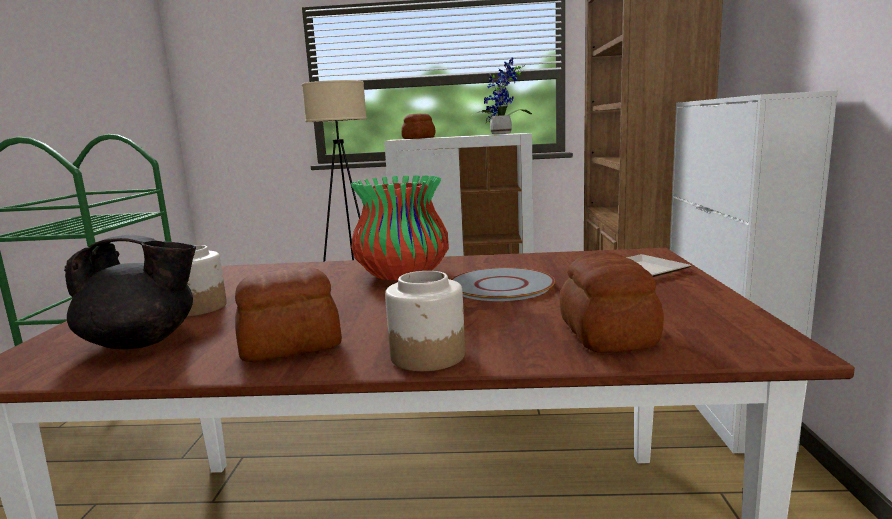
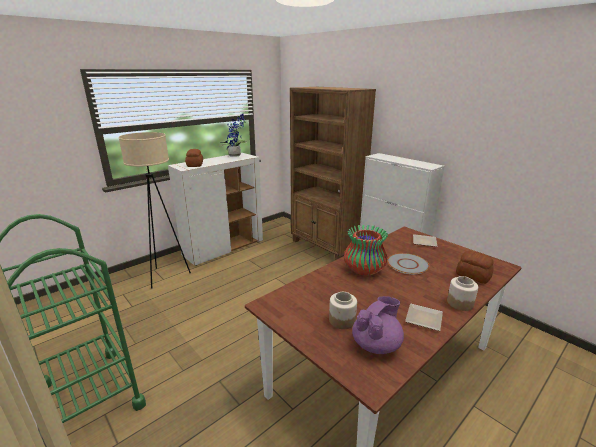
camera: 45 degrees left, 10 degrees up
black teapot [64,235,196,349] -> purple teapot [352,296,404,354]
bread [235,268,342,362] -> plate [405,304,443,331]

